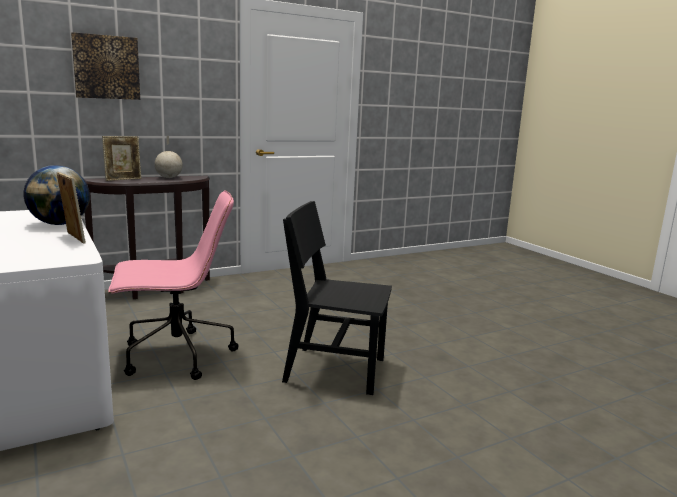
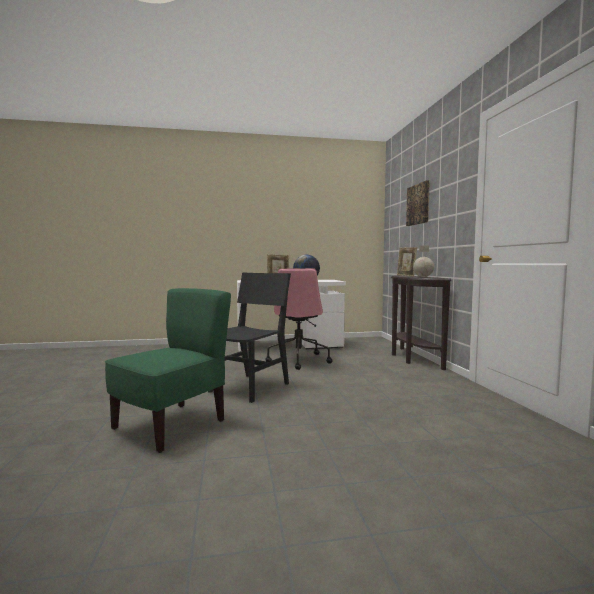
camera: 110 degrees right, 10 degrees down
none -> green chair [105,288,231,453]

